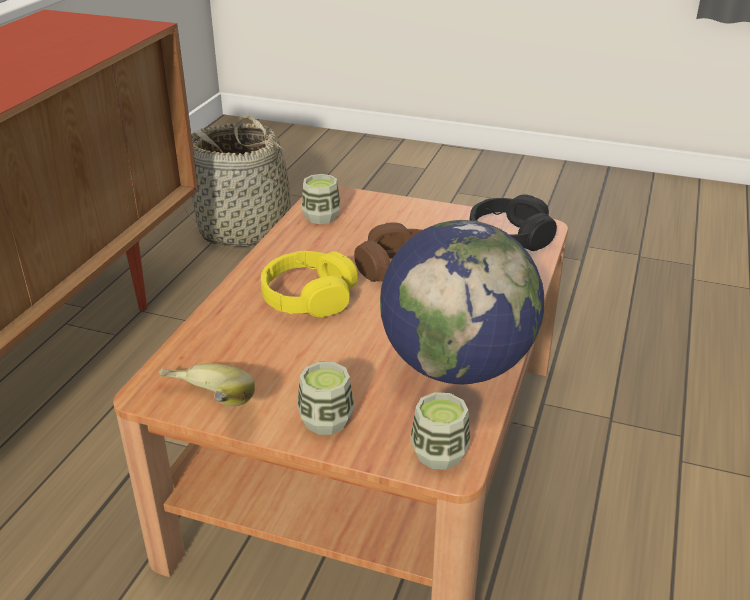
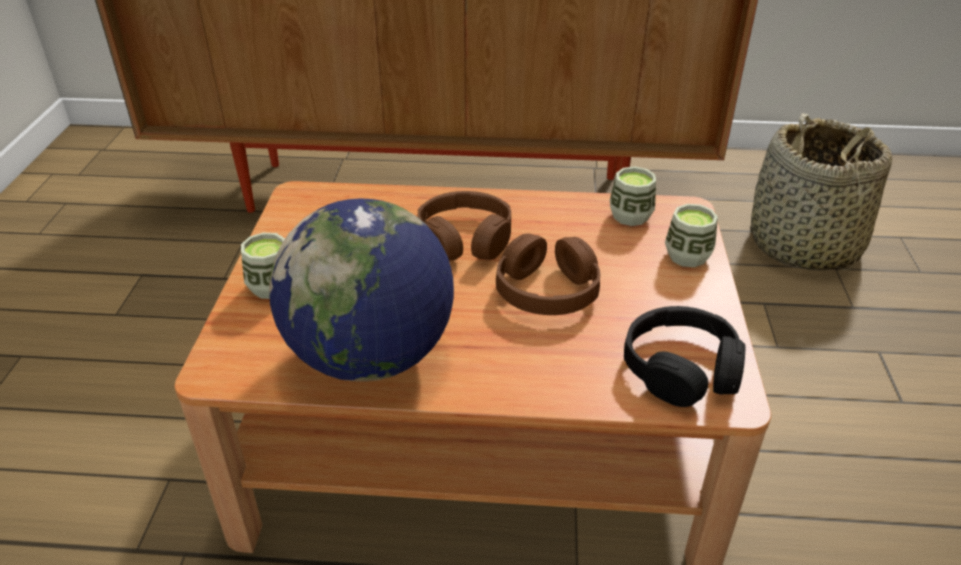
camera: 75 degrees right, 5 degrees up
banana [159,363,255,406] -> none
yellow headphones [261,251,358,317] -> brown headphones [418,191,511,261]
cup [410,392,470,470] -> cup moved to [665,204,718,267]

